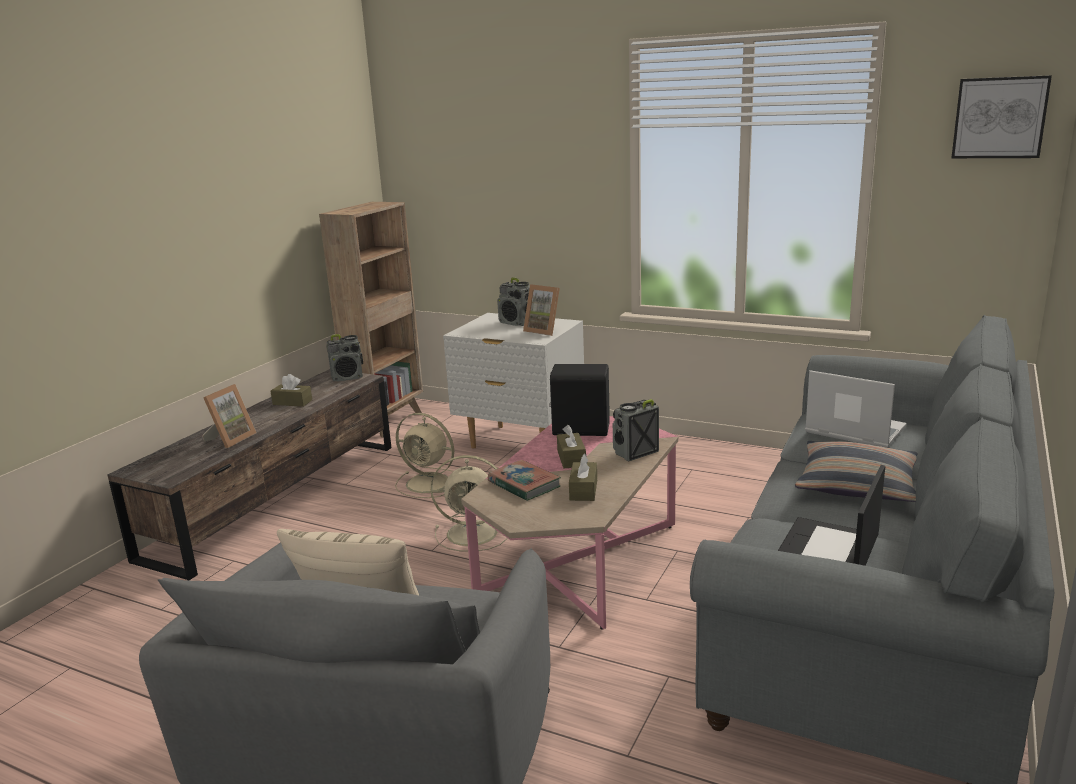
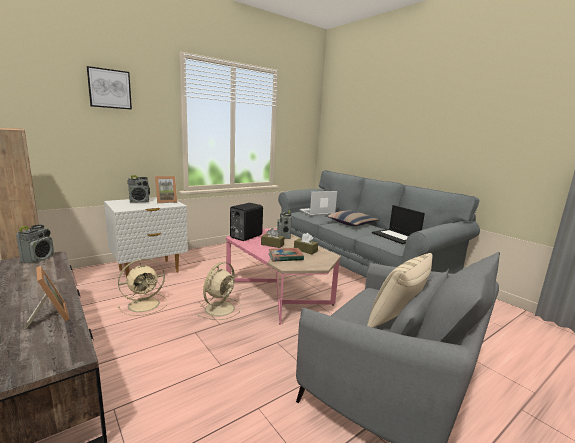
camera: 65 degrees left, 5 degrees down
brown tissue box [270,374,312,407] -> none
picture [952,75,1052,158] -> picture moved to [87,66,132,109]

